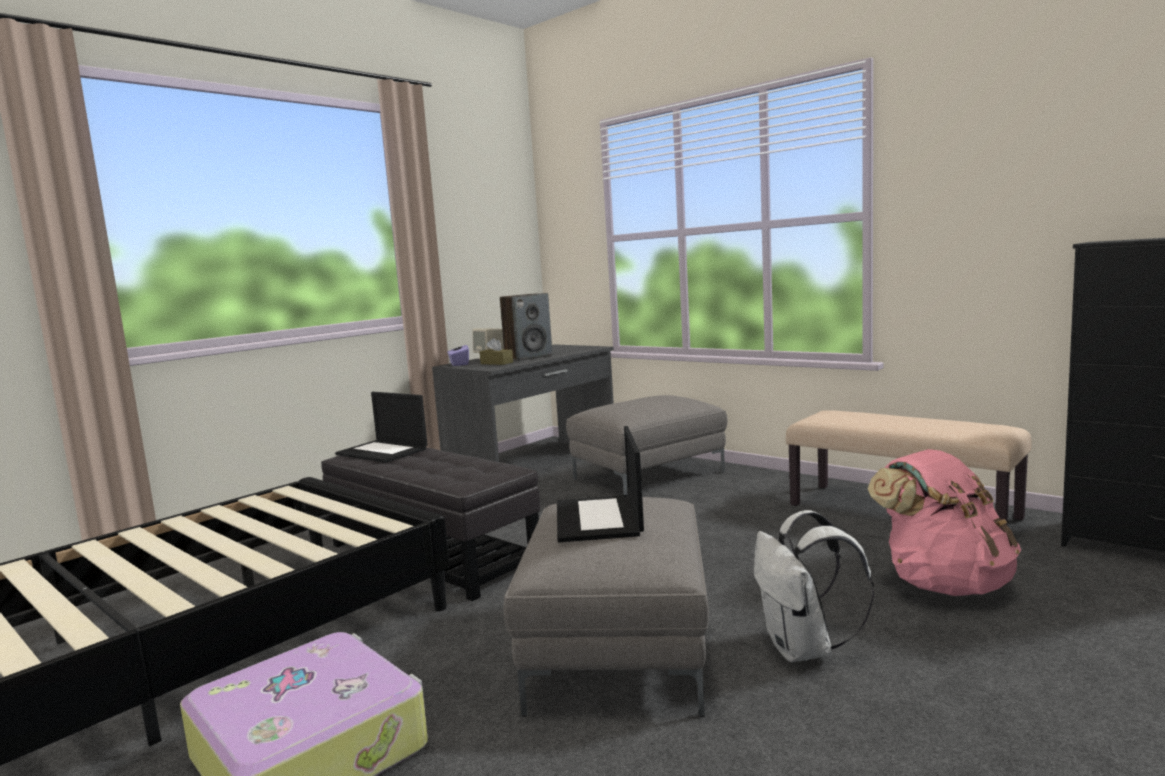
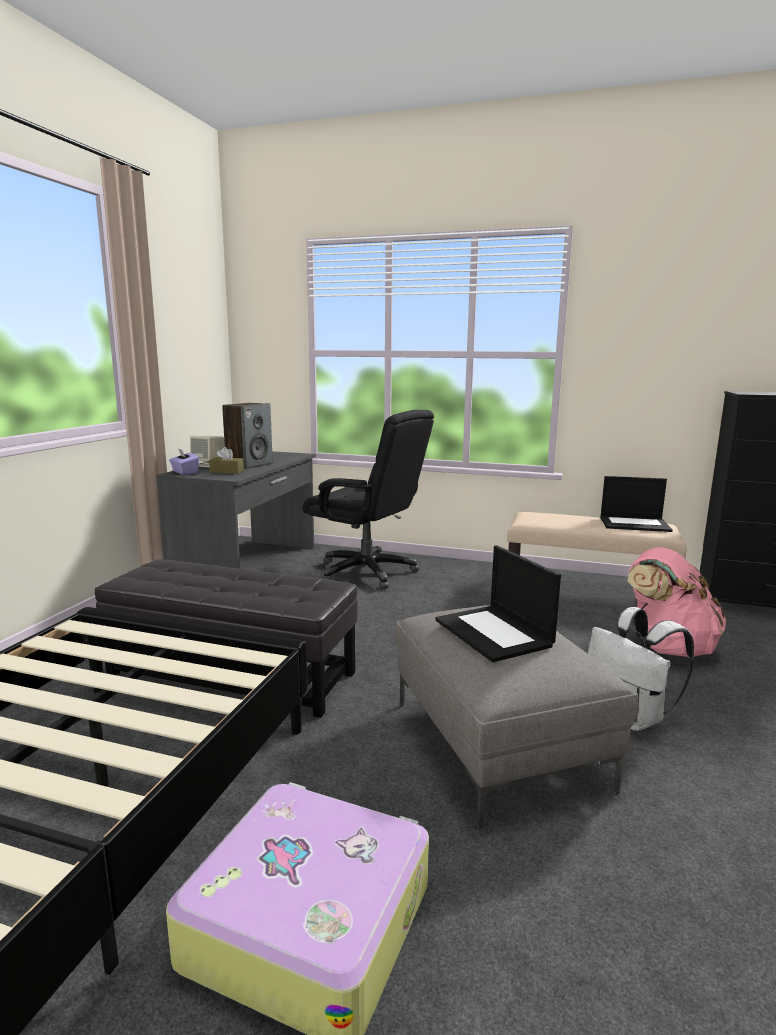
camera: 25 degrees left, 5 degrees up
laptop [335,392,428,463] -> laptop moved to [600,476,673,532]
grey ottoman [566,395,727,495] -> black office chair [303,410,434,589]

